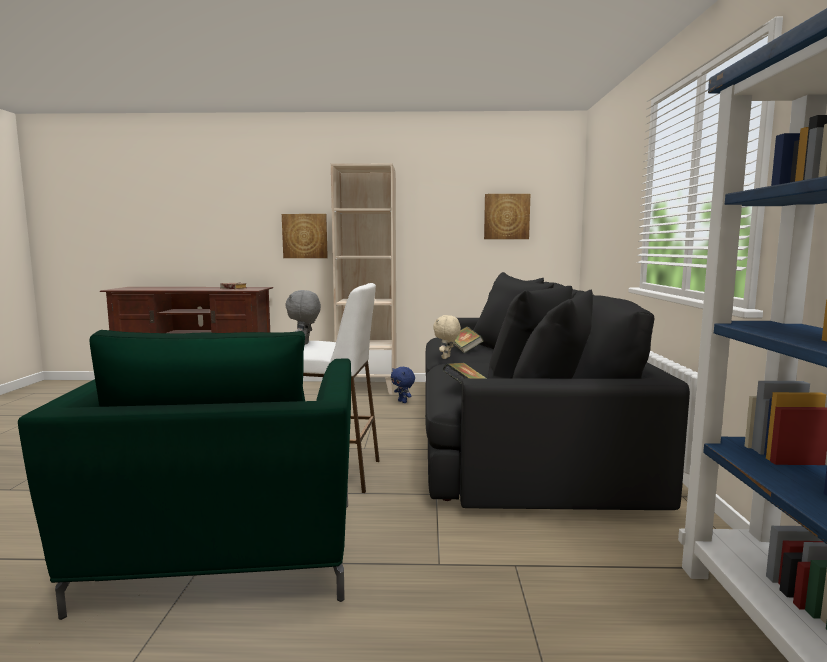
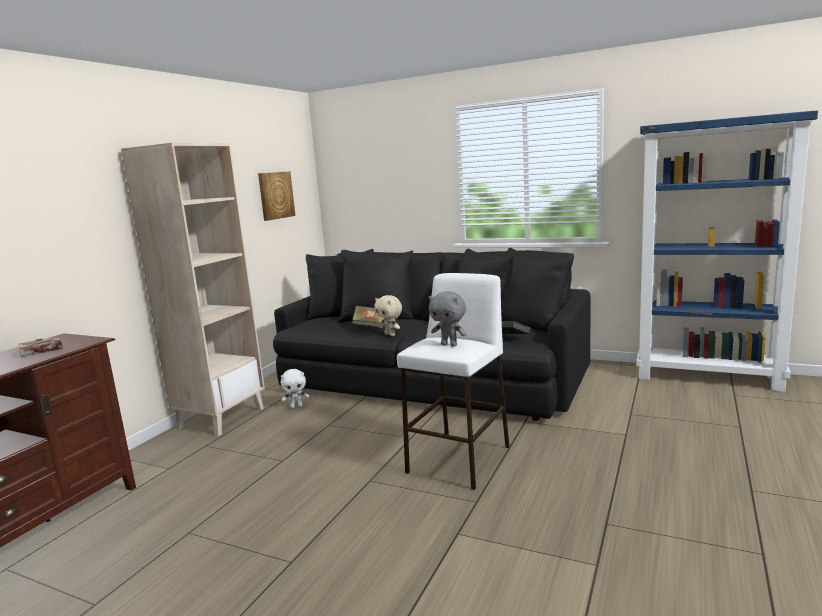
camera: 65 degrees left, 5 degrees up
green armchair [18,330,351,620] -> none
picture [282,214,328,258] -> none
blue plush toy [391,367,415,403] -> white plush toy [281,369,309,408]

